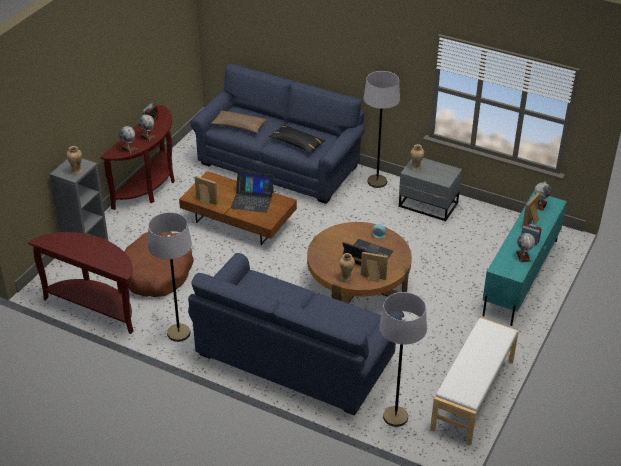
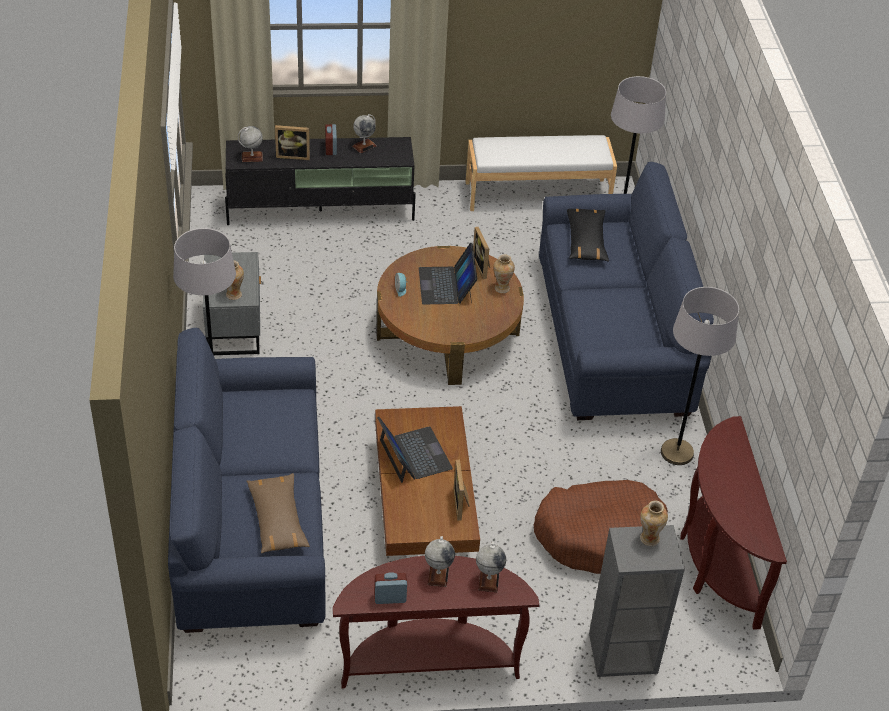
camera: 125 degrees left, 5 degrees up
black pillow [269,125,326,153] -> black pillow moved to [567,209,609,262]
turquoise tv stand [482,192,567,326] -> black tv stand [225,137,416,225]

